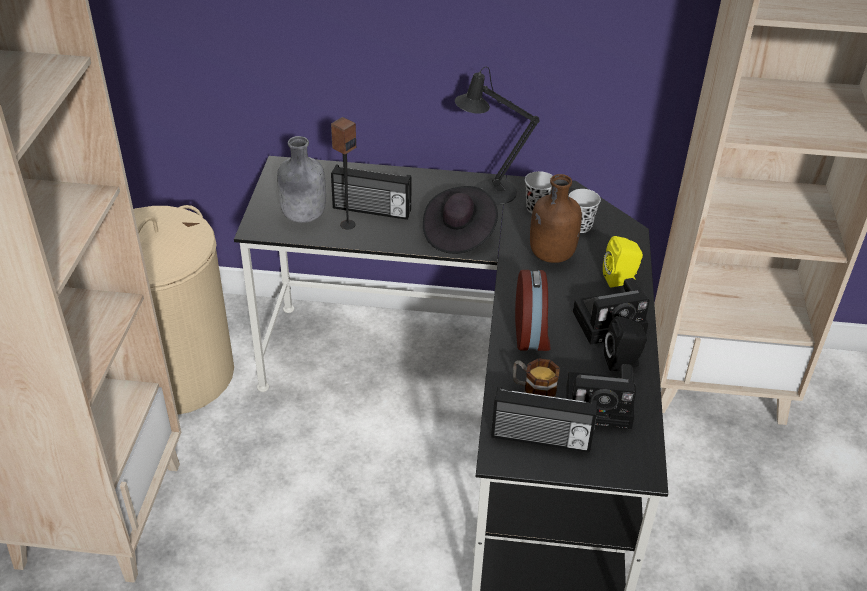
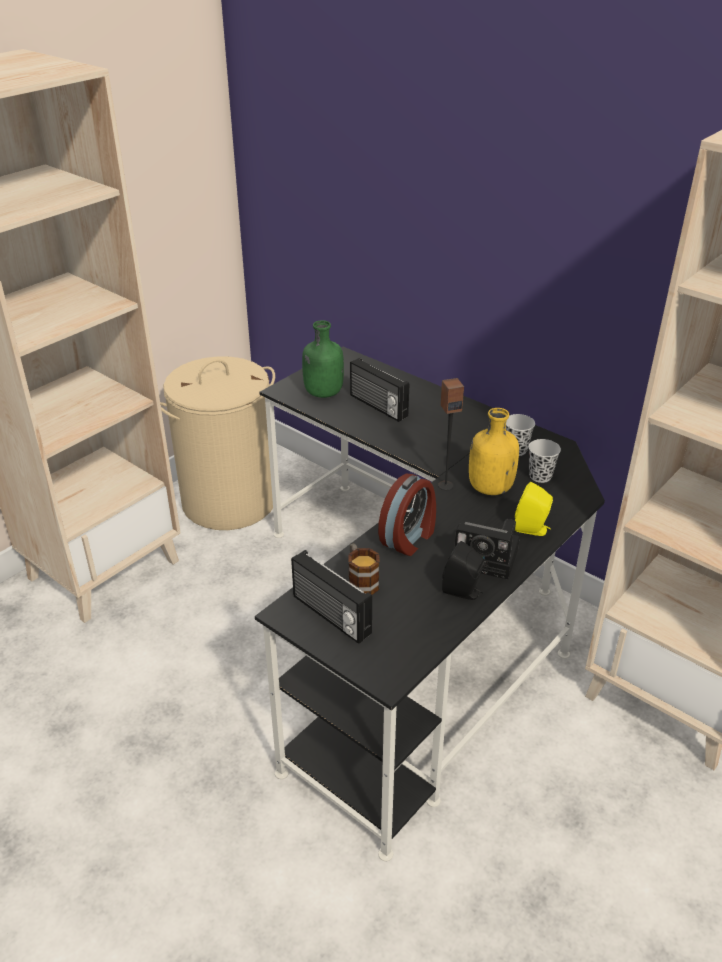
camera: 35 degrees right, 5 degrees down
grey bottle [277,136,326,223] -> green bottle [302,320,344,398]
speaker [331,117,356,230] -> speaker moved to [438,378,464,490]
black hat [423,186,498,254] -> none
black table lamp [455,67,540,205] -> none
brown bottle [530,174,582,263] -> yellow bottle [469,408,519,495]
camera [566,364,636,430] -> none

